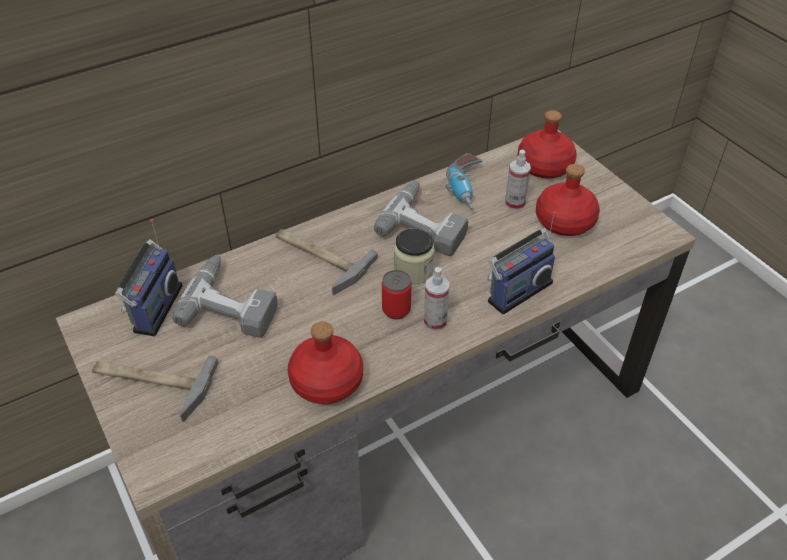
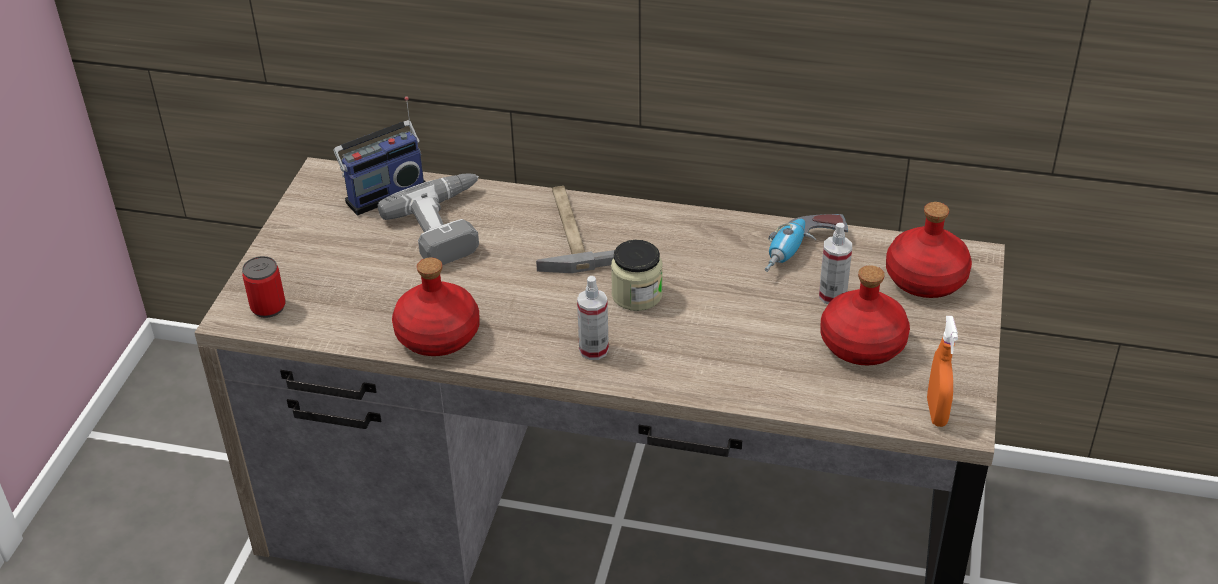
camera: 45 degrees right, 5 degrees down
hammer [92,356,218,422] -> none
power drill [374,180,468,256] -> none
can [382,270,412,319] -> can moved to [242,256,285,318]
radio [487,211,556,315] -> none
none -> orange spray bottle [927,316,958,427]

